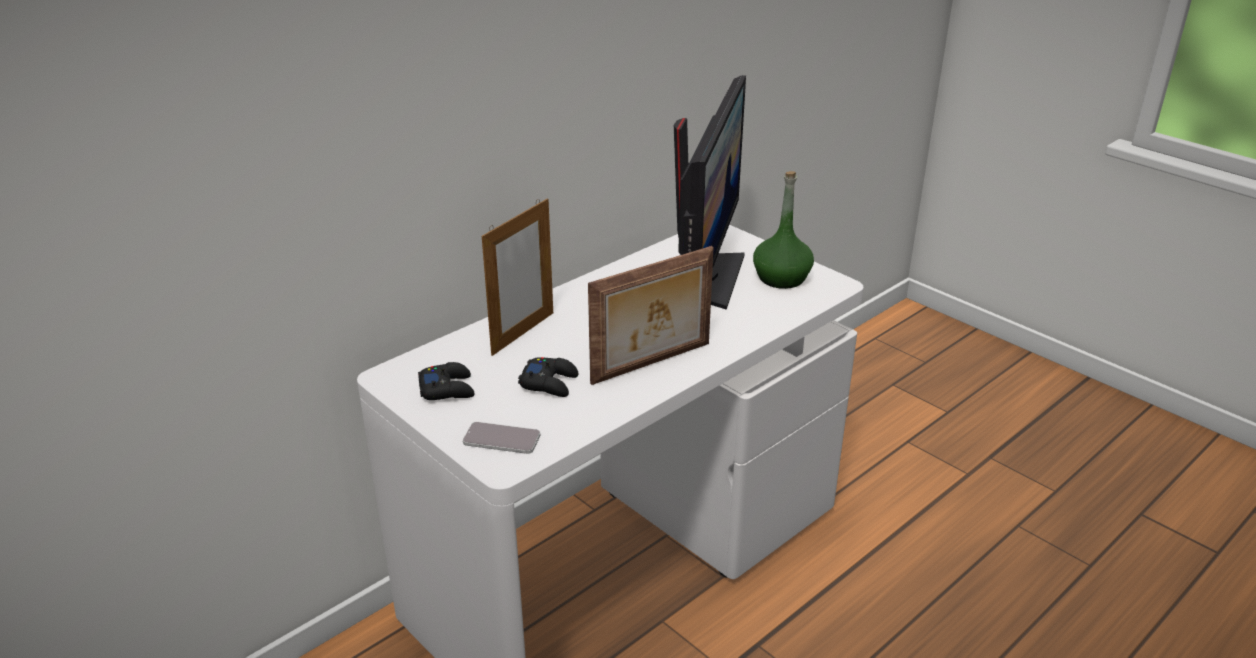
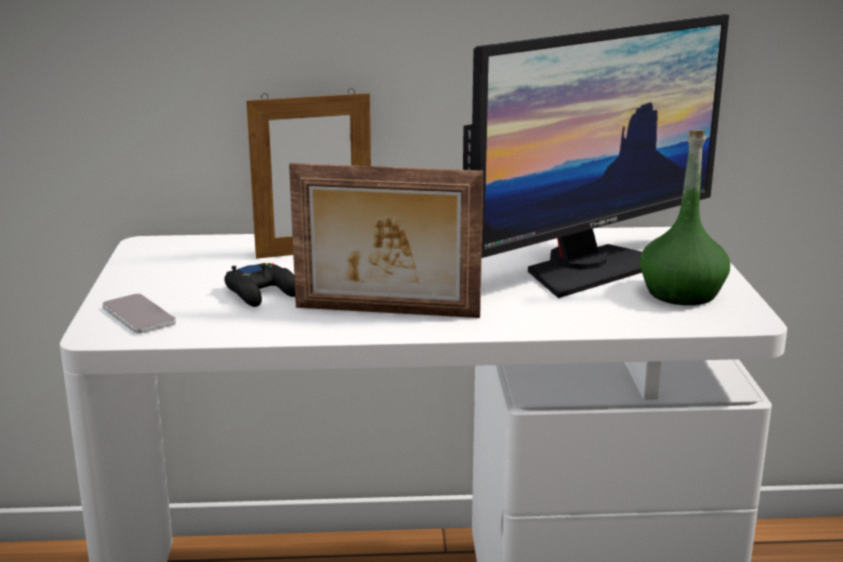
camera: 40 degrees right, 10 degrees down
black game controller [418,362,475,400] -> none

